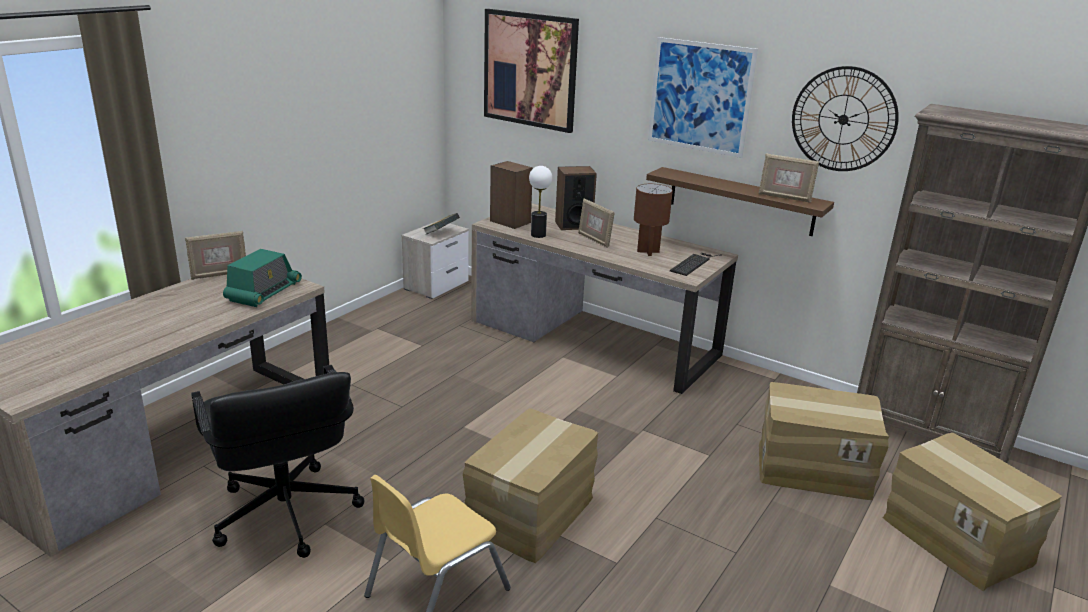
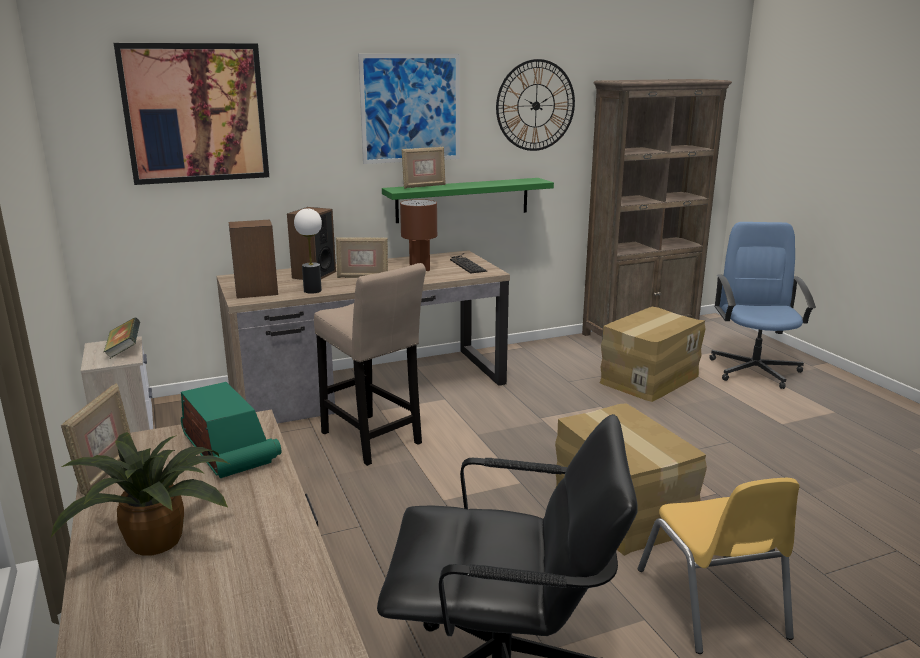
camera: 55 degrees left, 5 degrees down
brown shelf [646,167,834,236] -> green shelf [382,178,554,223]
picture frame [759,153,819,203] -> picture frame moved to [402,146,446,189]
cardboard box [883,433,1062,592] -> blue office chair [710,222,816,389]
none -> potted plant [51,432,229,556]
none -> beige stool [314,263,426,466]

